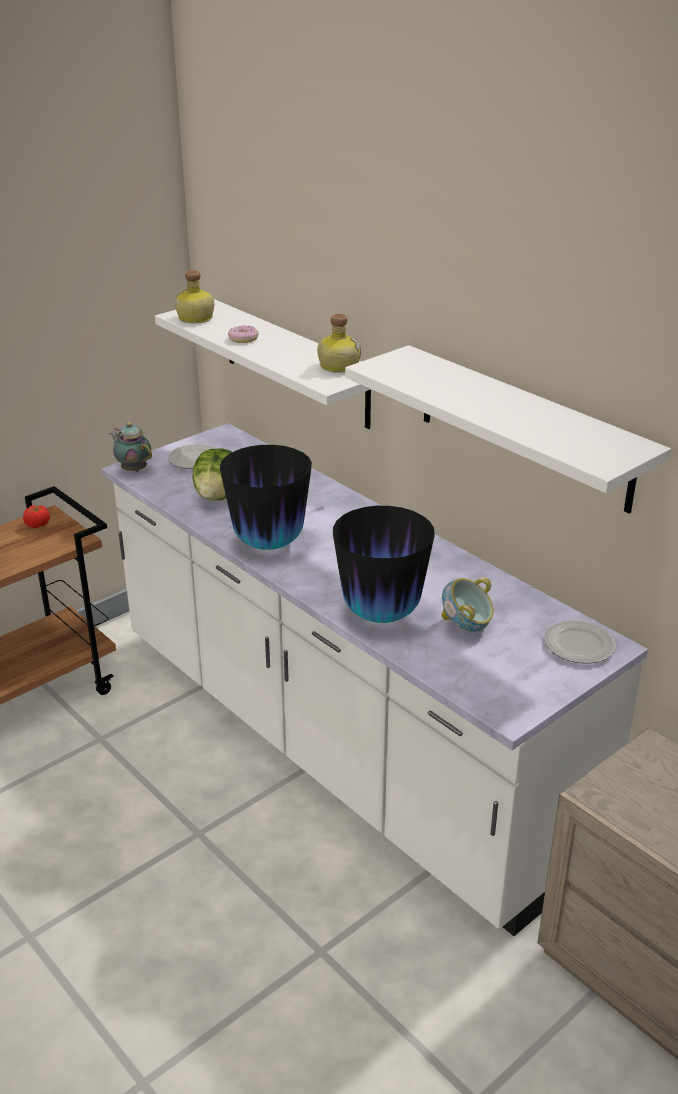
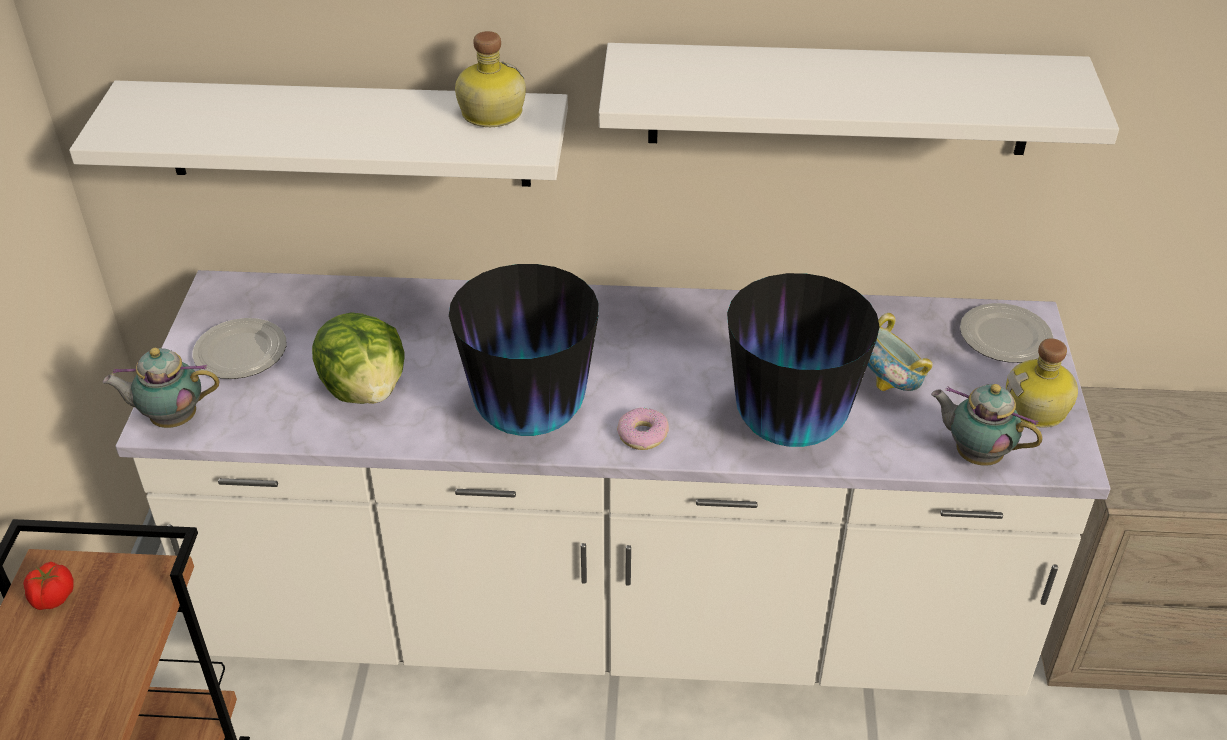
camera: 45 degrees left, 10 degrees up
bottle [175,270,214,323] -> bottle moved to [1006,338,1078,428]
donut [228,326,259,343] -> donut moved to [617,407,669,450]
none -> teapot [931,384,1043,466]

